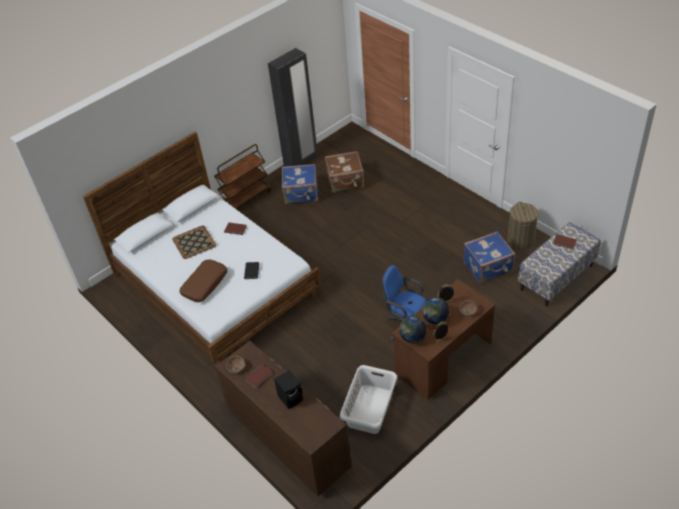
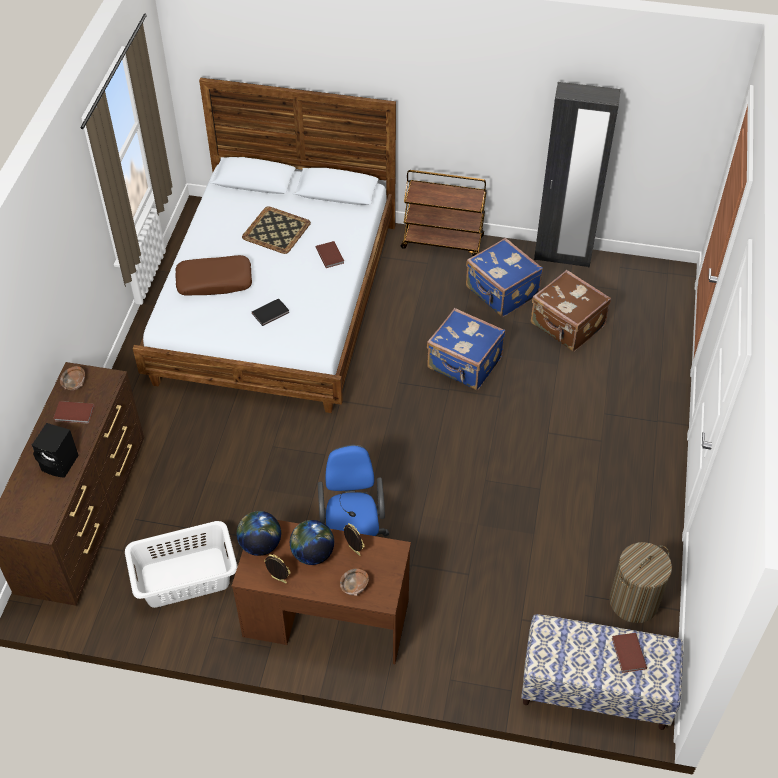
camera: 50 degrees right, 5 degrees up
blue suitcase [464,231,515,283] -> blue suitcase moved to [427,308,506,390]

